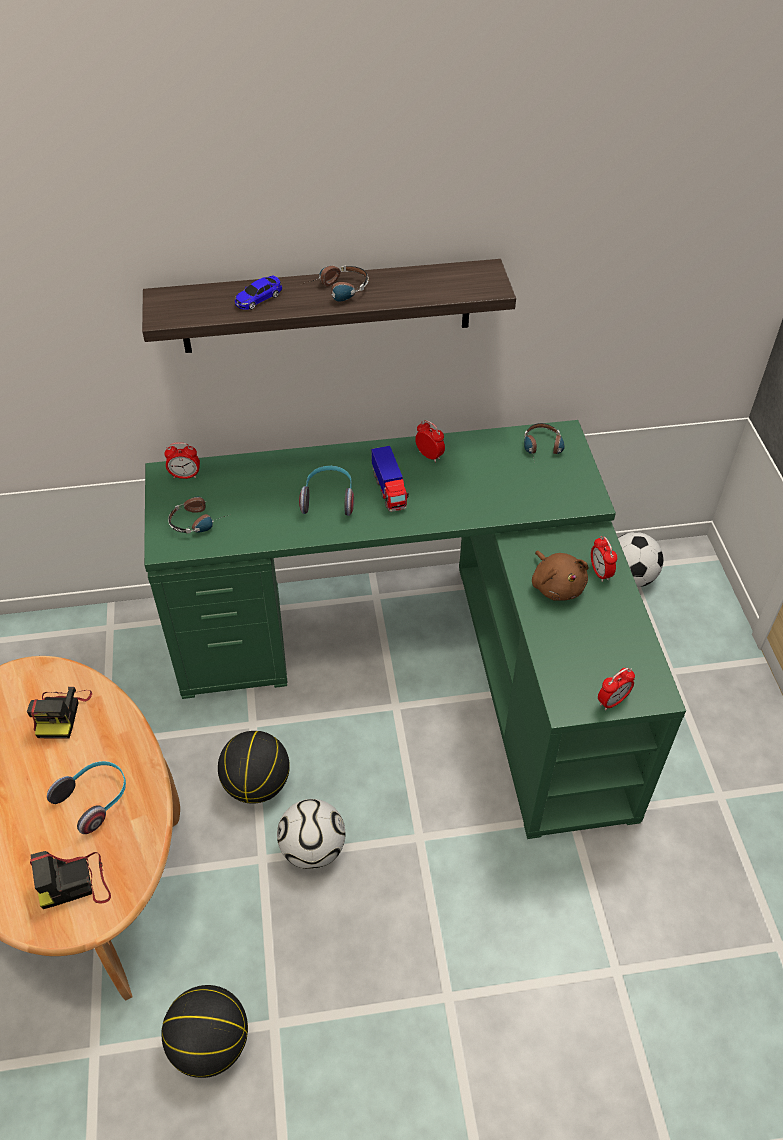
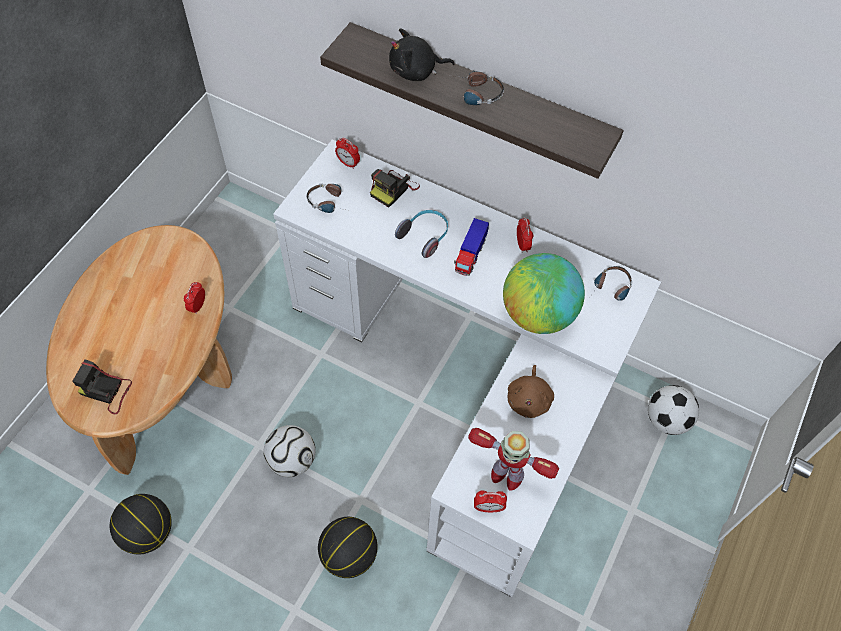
camera: 35 degrees right, 10 degrees up
camera [27,687,92,739] -> camera moved to [370,169,420,208]
headphones [47,761,126,834] -> none
green desk [144,420,686,839] -> white desk [273,139,661,597]
basketball [218,731,290,804] -> basketball moved to [318,517,378,578]
toy car [235,275,282,310] -> black plush toy [389,28,454,81]
alarm clock [591,536,617,582] -> alarm clock moved to [184,282,205,314]
none -> toy robot [468,428,559,491]
none -> globe [503,253,585,334]

